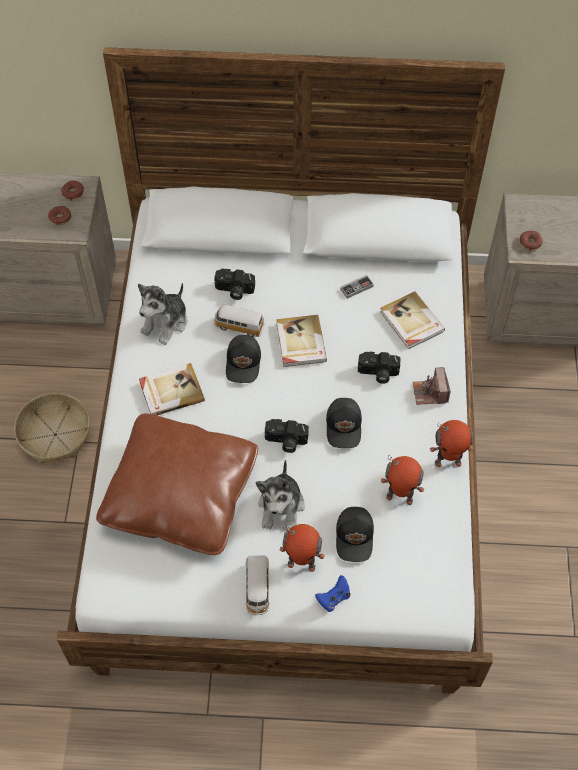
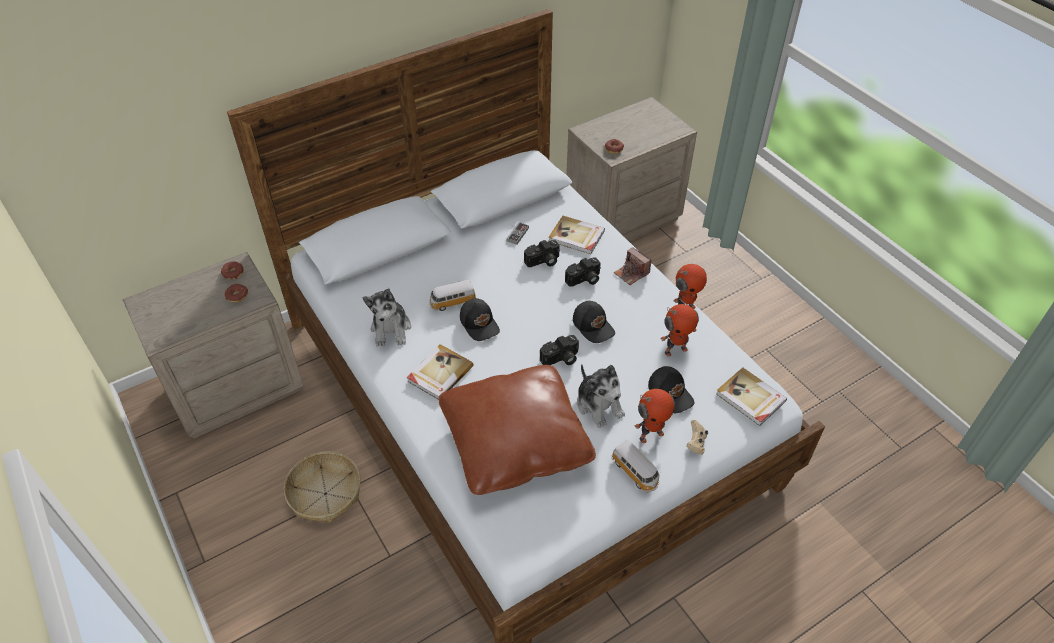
camera: 35 degrees left, 10 degrees down
camera [214,269,255,300] -> camera moved to [524,240,560,267]
book [276,315,327,367] -> book moved to [716,367,787,426]
blue game controller [315,575,350,612] -> beige game controller [686,420,708,455]

